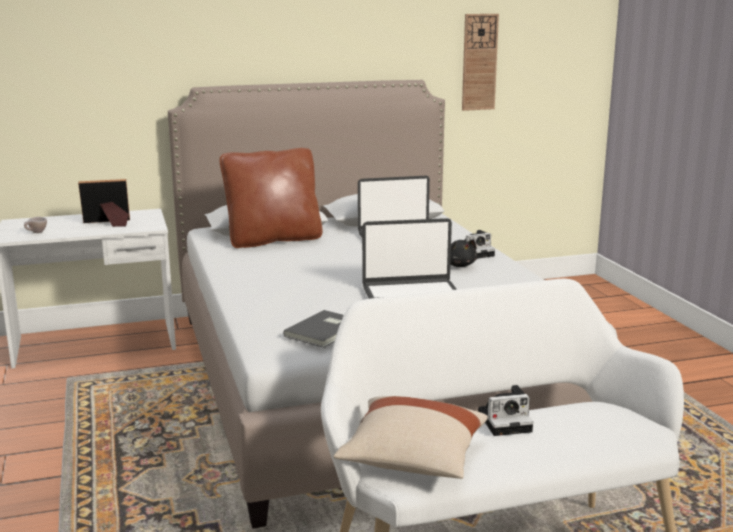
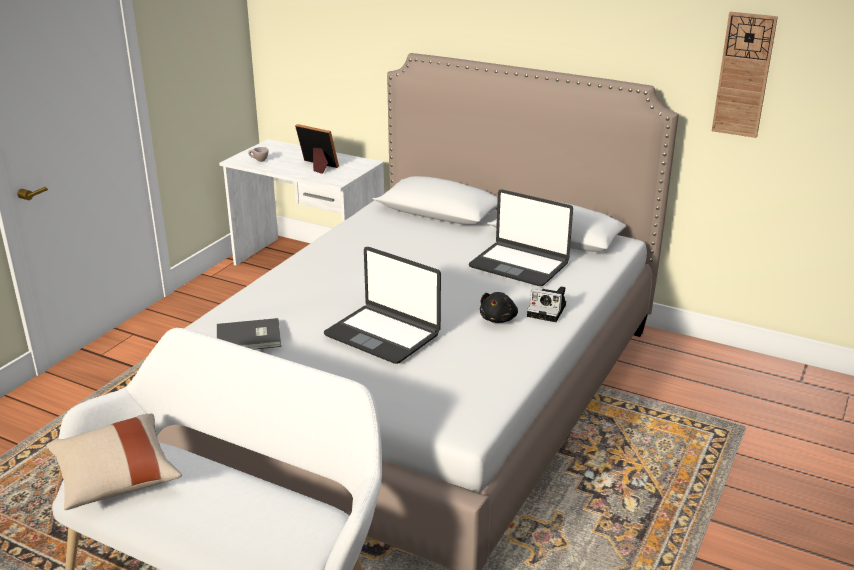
camera: 45 degrees right, 10 degrees up
brown pillow [219,148,322,248] -> none
camera [478,385,533,436] -> none

